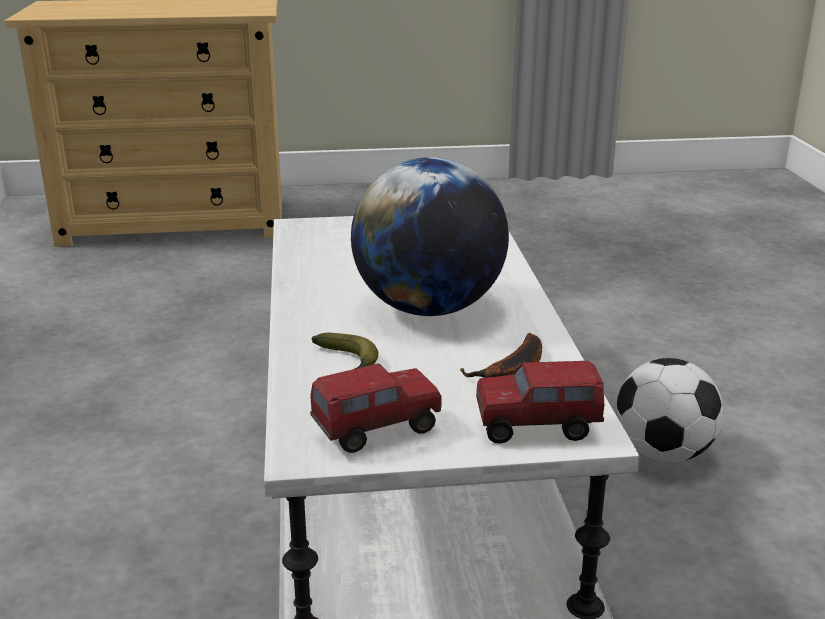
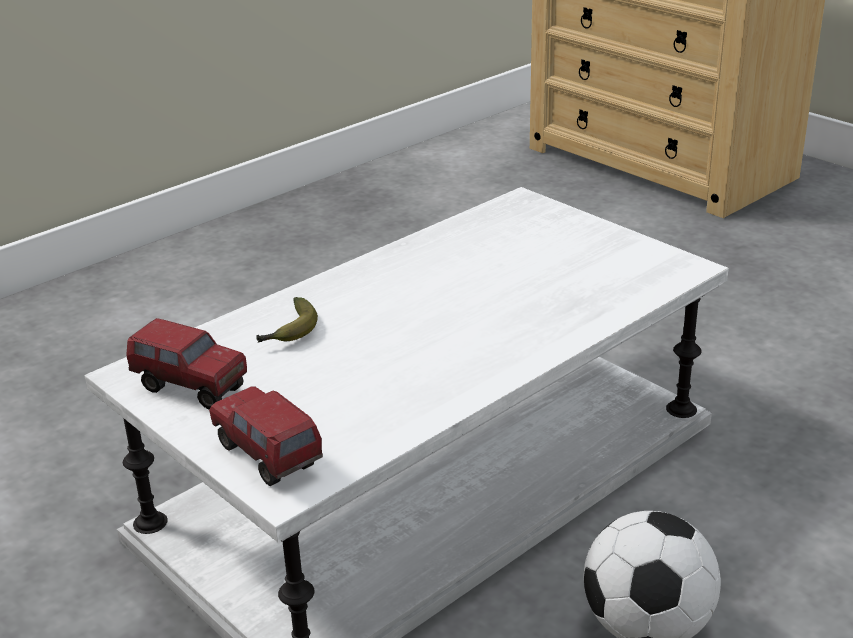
camera: 55 degrees right, 5 degrees up
globe [351,157,509,316] -> none
banana [460,333,542,378] -> none

